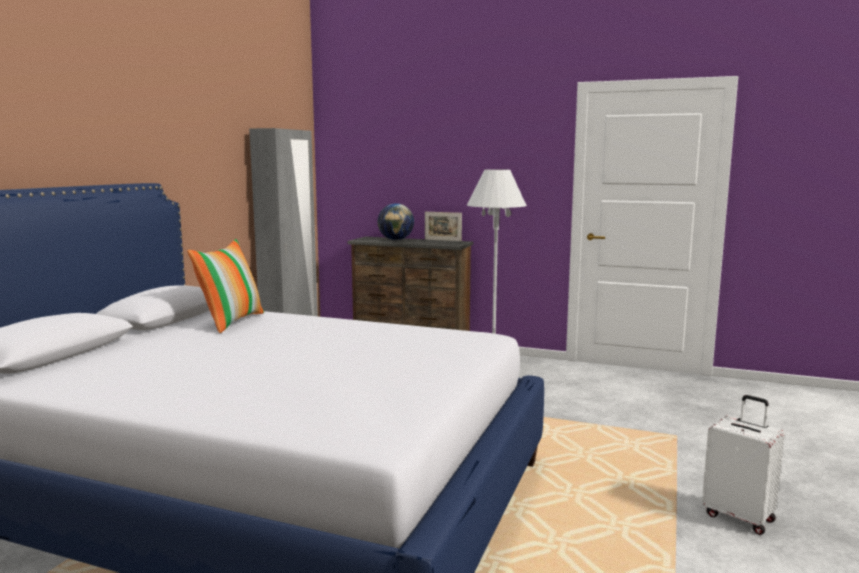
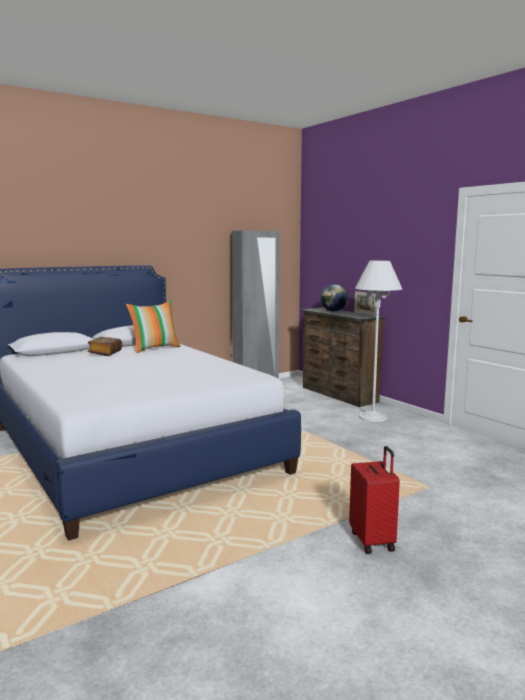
camera: 35 degrees right, 0 degrees up
white suitcase [702,395,785,535] -> red suitcase [349,446,400,554]
none -> book [88,337,122,356]

